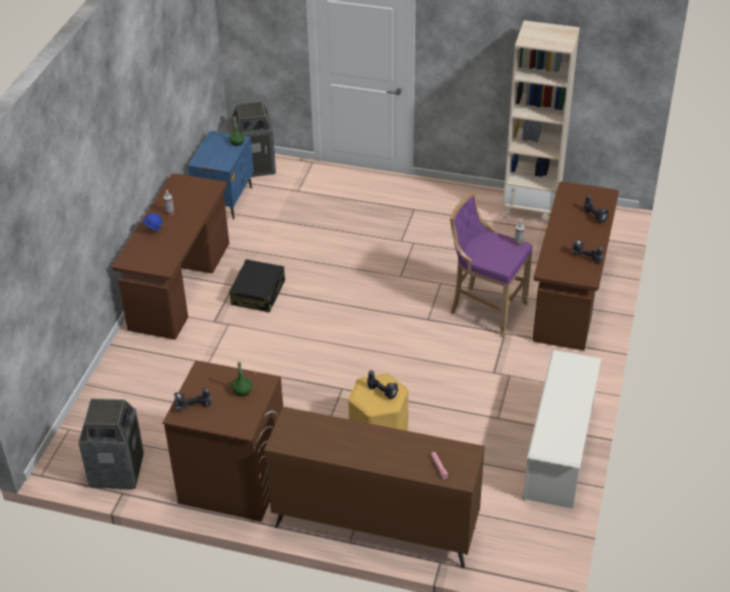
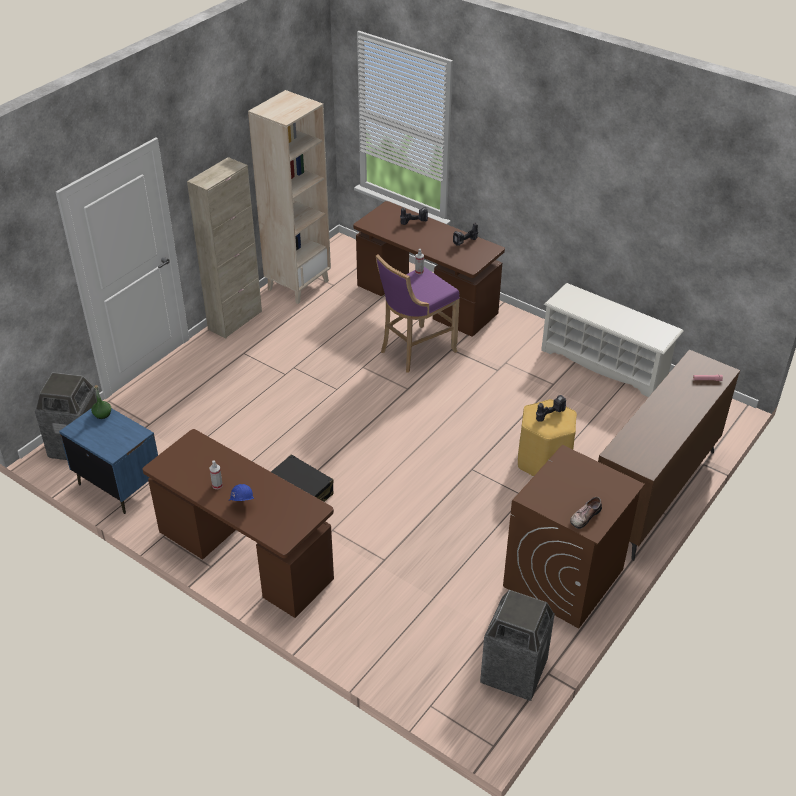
camera: 70 degrees left, 0 degrees up
power drill [174,388,211,410] -> shoe [570,497,602,529]
green bottle [231,361,252,396] -> none
none -> beige cabinet [187,157,262,338]

